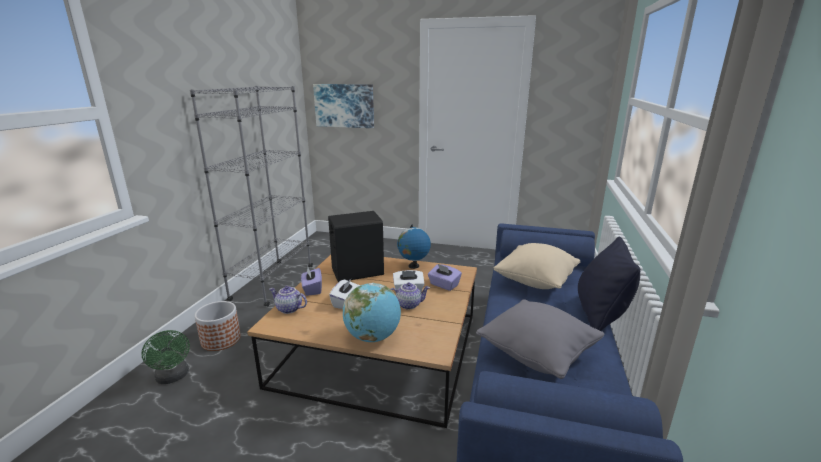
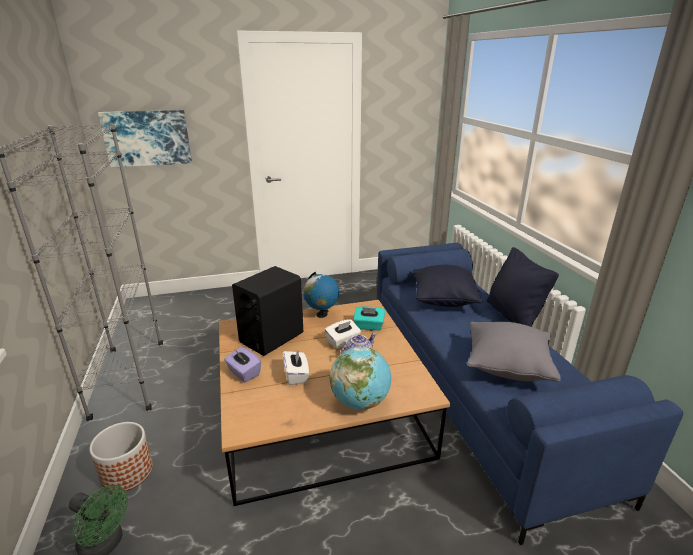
camera: 30 degrees left, 5 degrees up
teapot [270,286,307,314] -> none
purple tissue box [428,264,462,291] -> turquoise tissue box [353,306,385,331]
beige pillow [494,243,580,289] -> black pillow [413,265,482,307]

